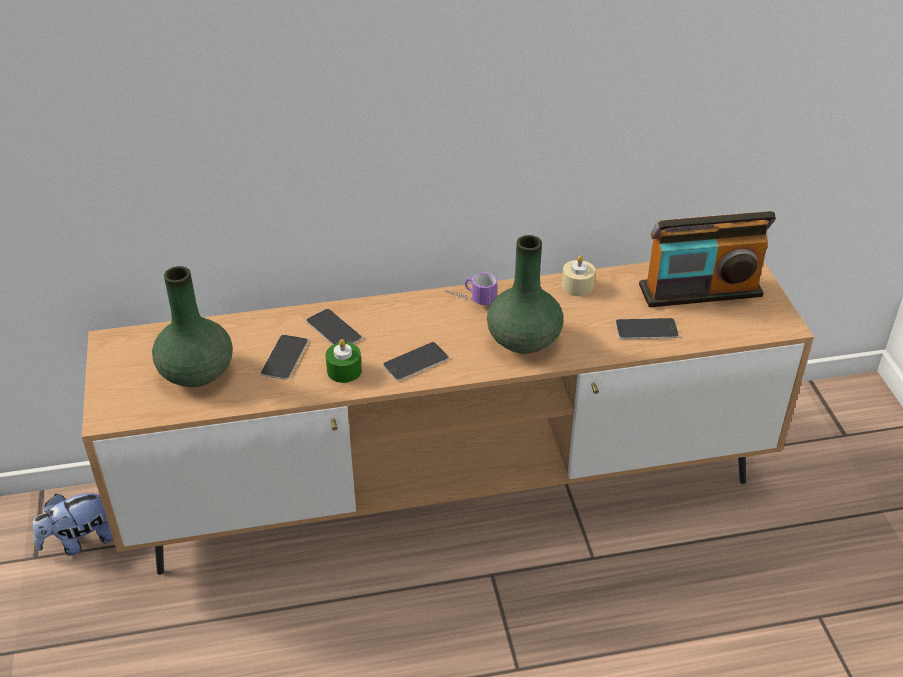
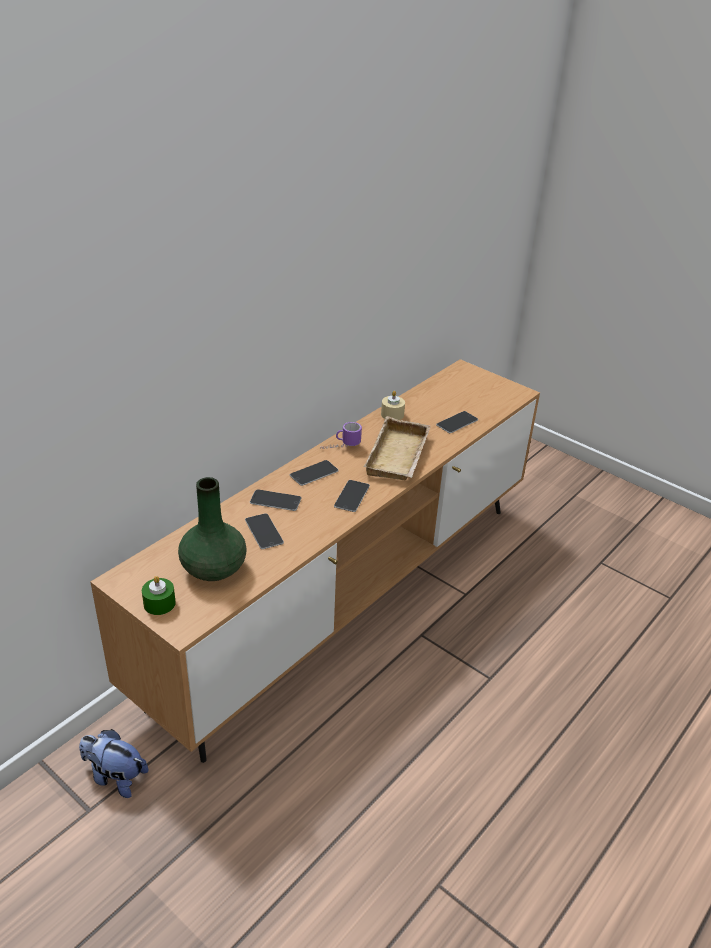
camera: 40 degrees left, 5 degrees down
plush toy [33,493,113,556] -> plush toy turned 90 degrees clockwise [79,729,148,798]
green candle [325,339,362,383] -> green candle moved to [142,576,176,615]
green vase [487,235,563,354] -> beige tray [364,416,431,480]
radio [639,211,776,307] -> none
none -> phone [290,460,339,486]

